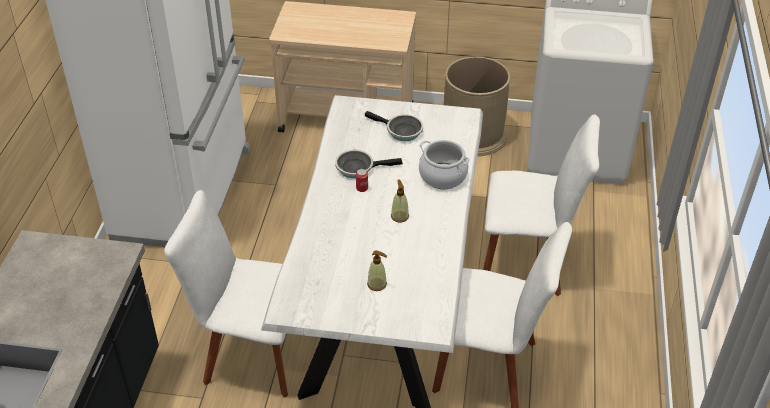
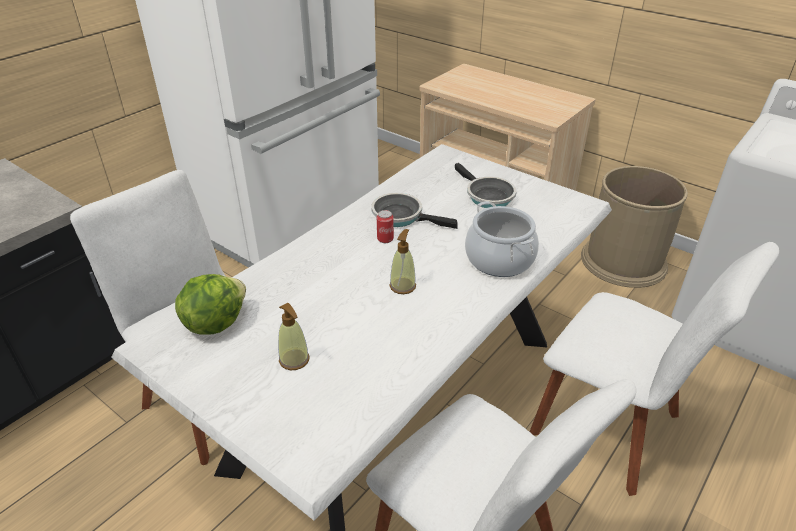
camera: 30 degrees right, 5 degrees down
none -> lettuce [175,274,246,335]

